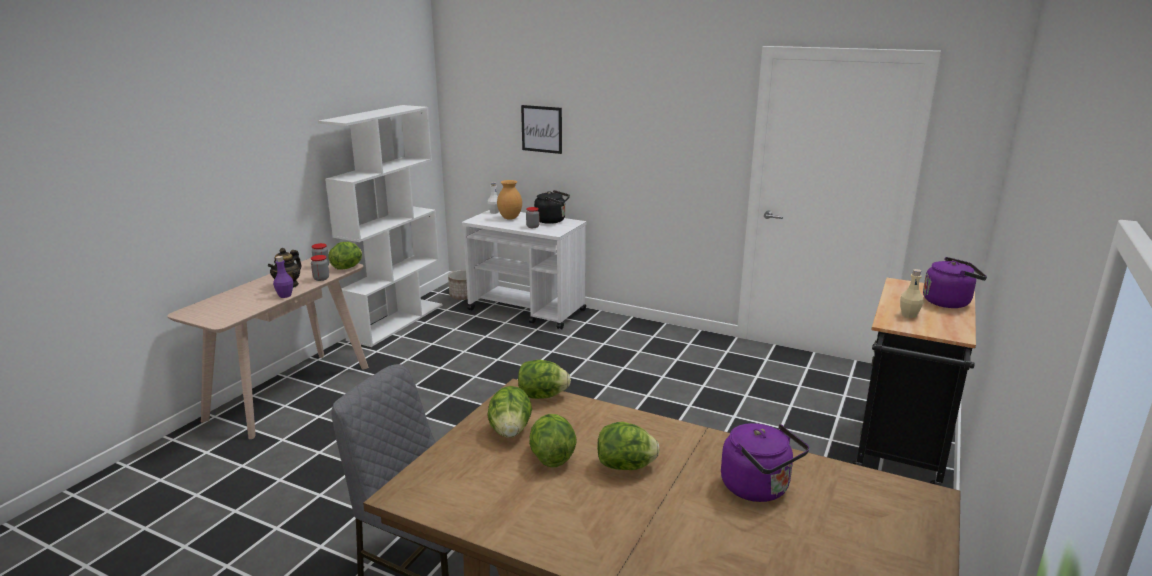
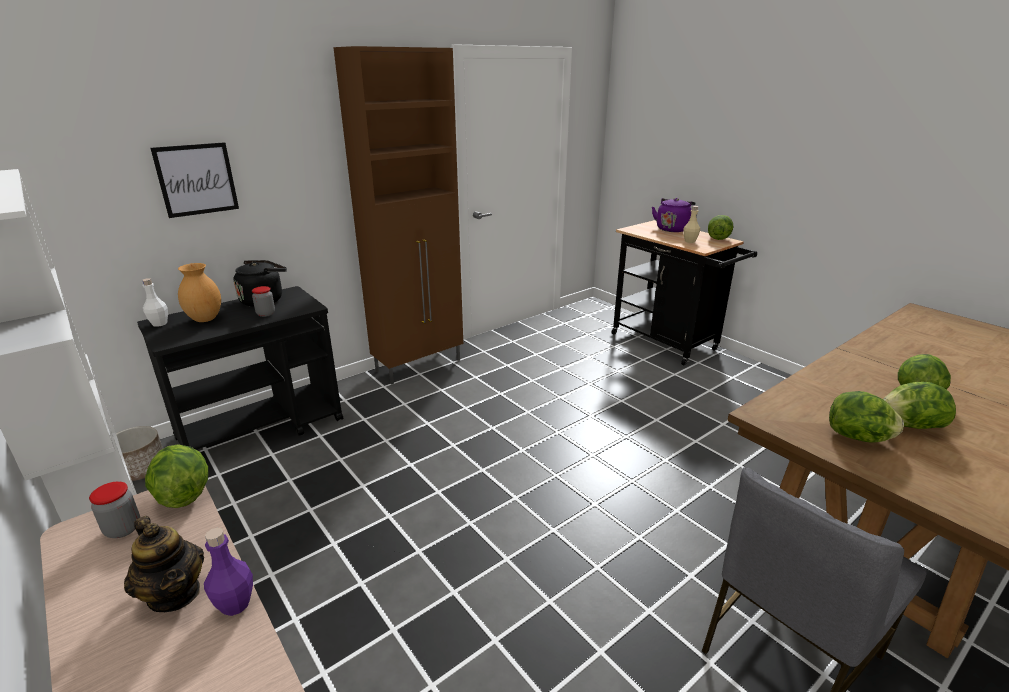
camera: 65 degrees left, 5 degrees up
jar [311,255,329,281] -> none
white cart [462,210,587,329] -> black cart [137,286,343,450]
lettuce [518,360,571,399] -> lettuce moved to [708,215,733,240]
purple kettle [721,423,809,502] -> none
none -> brown cabinet [333,46,463,384]

